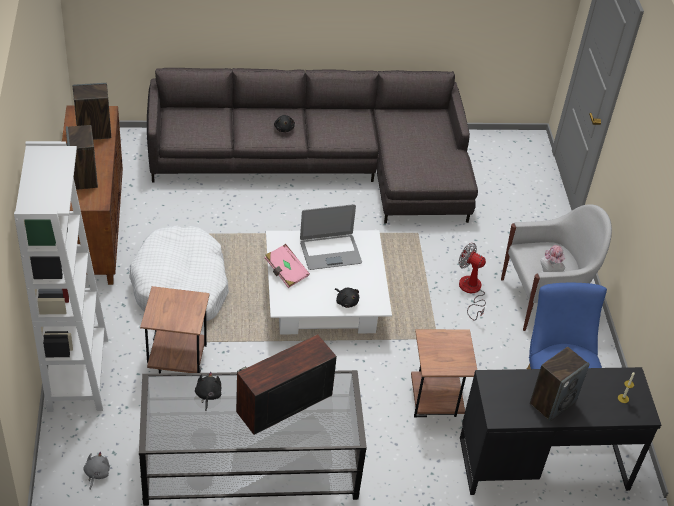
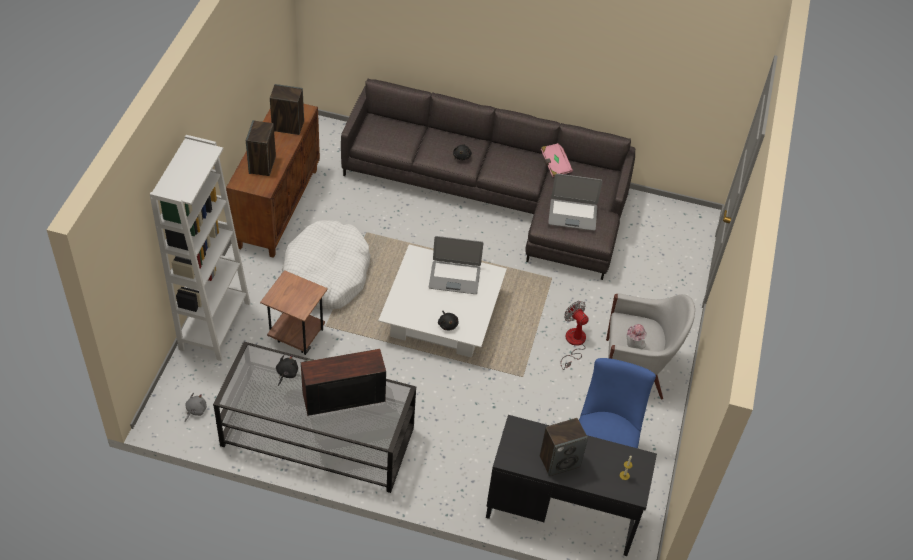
camera: 20 degrees right, 5 degrees up
pink book [265,244,310,288] -> pink book moved to [541,143,573,177]
brown side table [411,329,477,417] -> none
none -> laptop [548,174,603,231]

